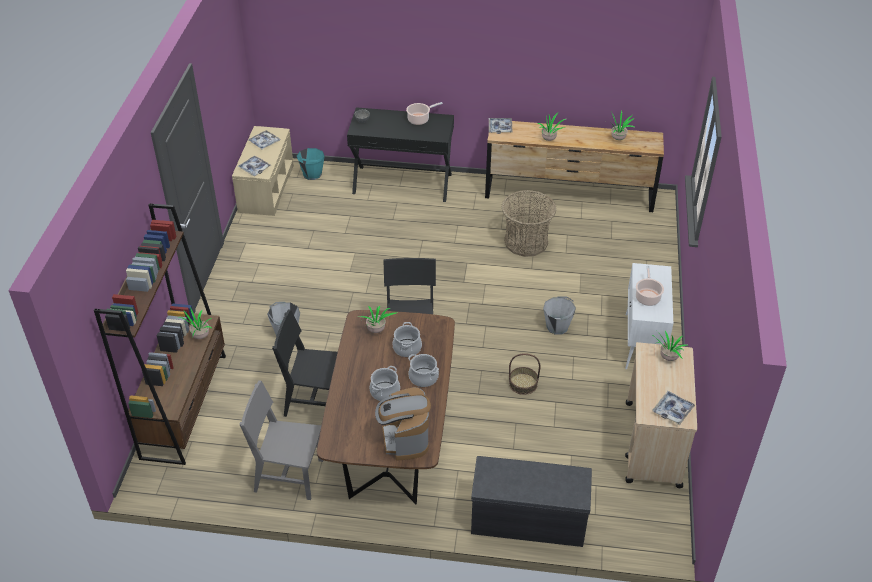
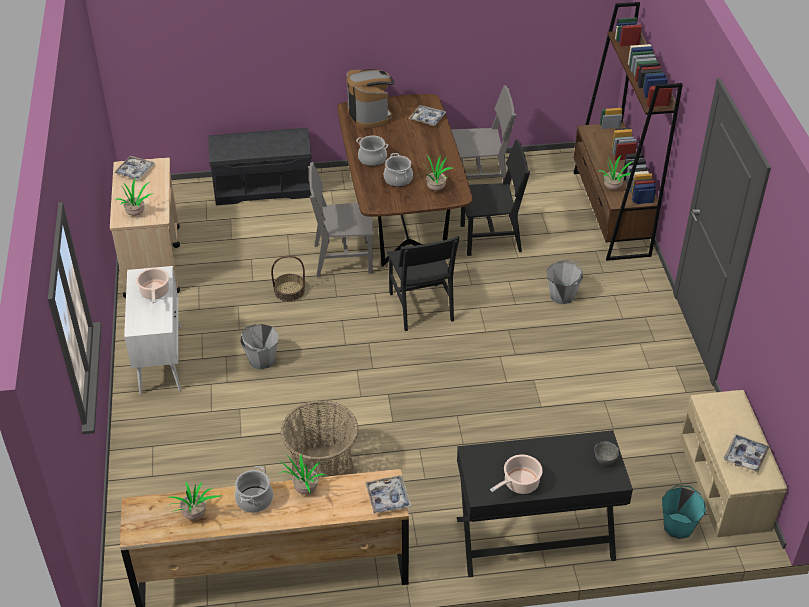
camera: 165 degrees right, 0 degrees up
tray [237,156,272,176] -> tray moved to [408,105,446,126]
cooking pot [369,366,400,401] -> cooking pot moved to [235,466,273,513]
none -> grey chair [308,162,374,277]

